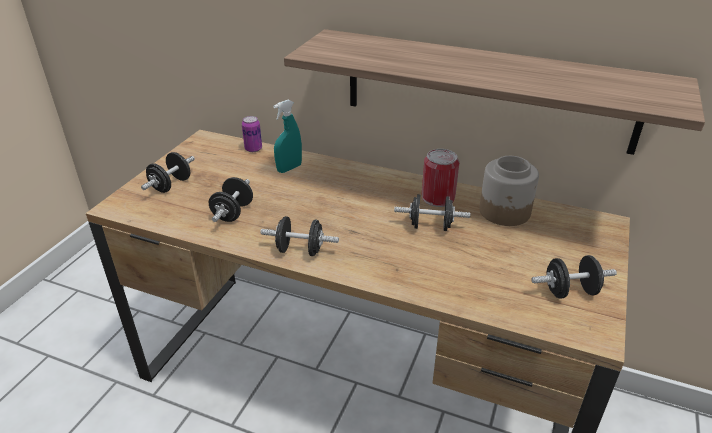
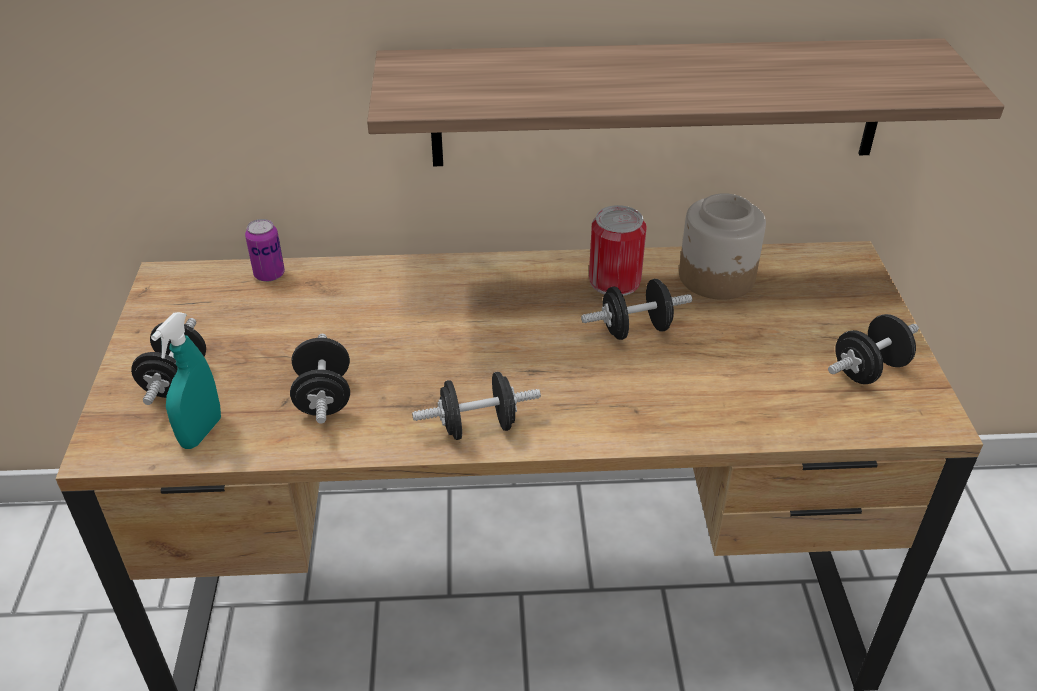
camera: 25 degrees left, 5 degrees up
turquoise spray bottle [273,100,302,173] -> turquoise spray bottle moved to [151,312,221,449]

